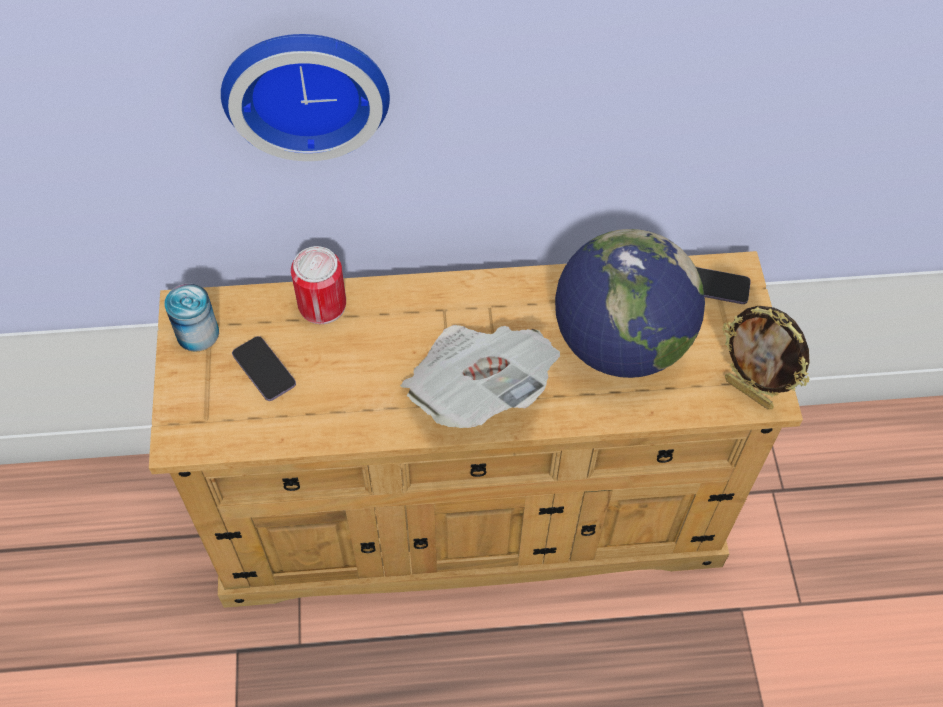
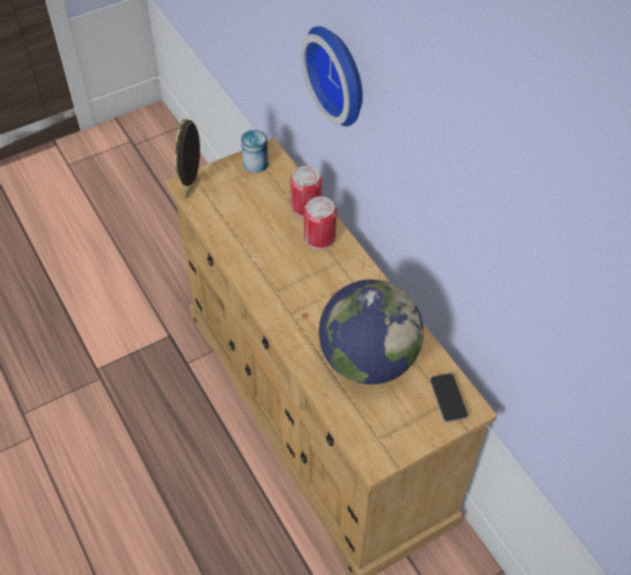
camera: 65 degrees right, 5 degrees down
phone [232,336,296,401] -> none
newspaper [400,325,560,428] -> none
picture frame [722,306,810,410] -> picture frame moved to [174,118,200,198]
none -> can [304,196,337,249]

